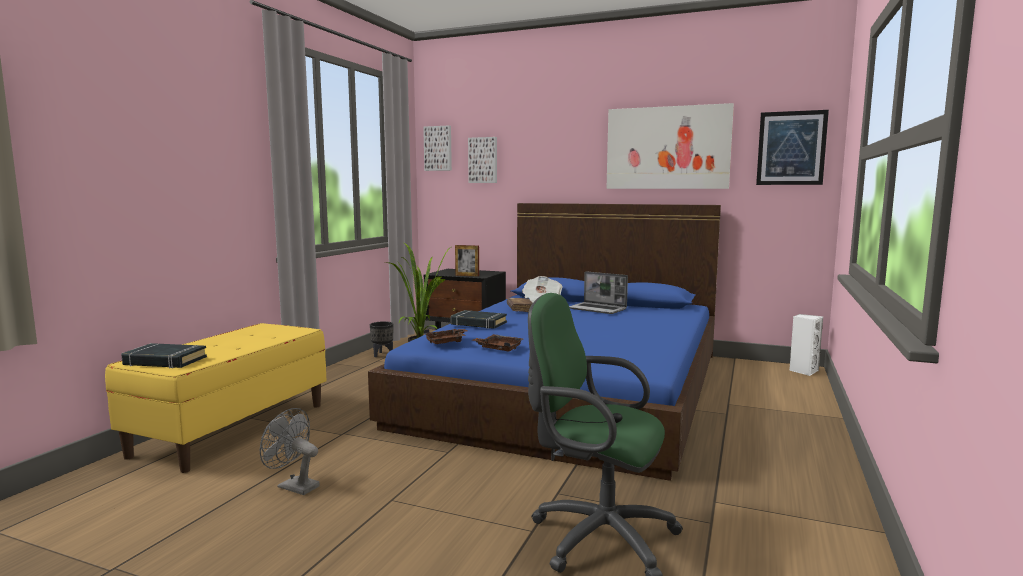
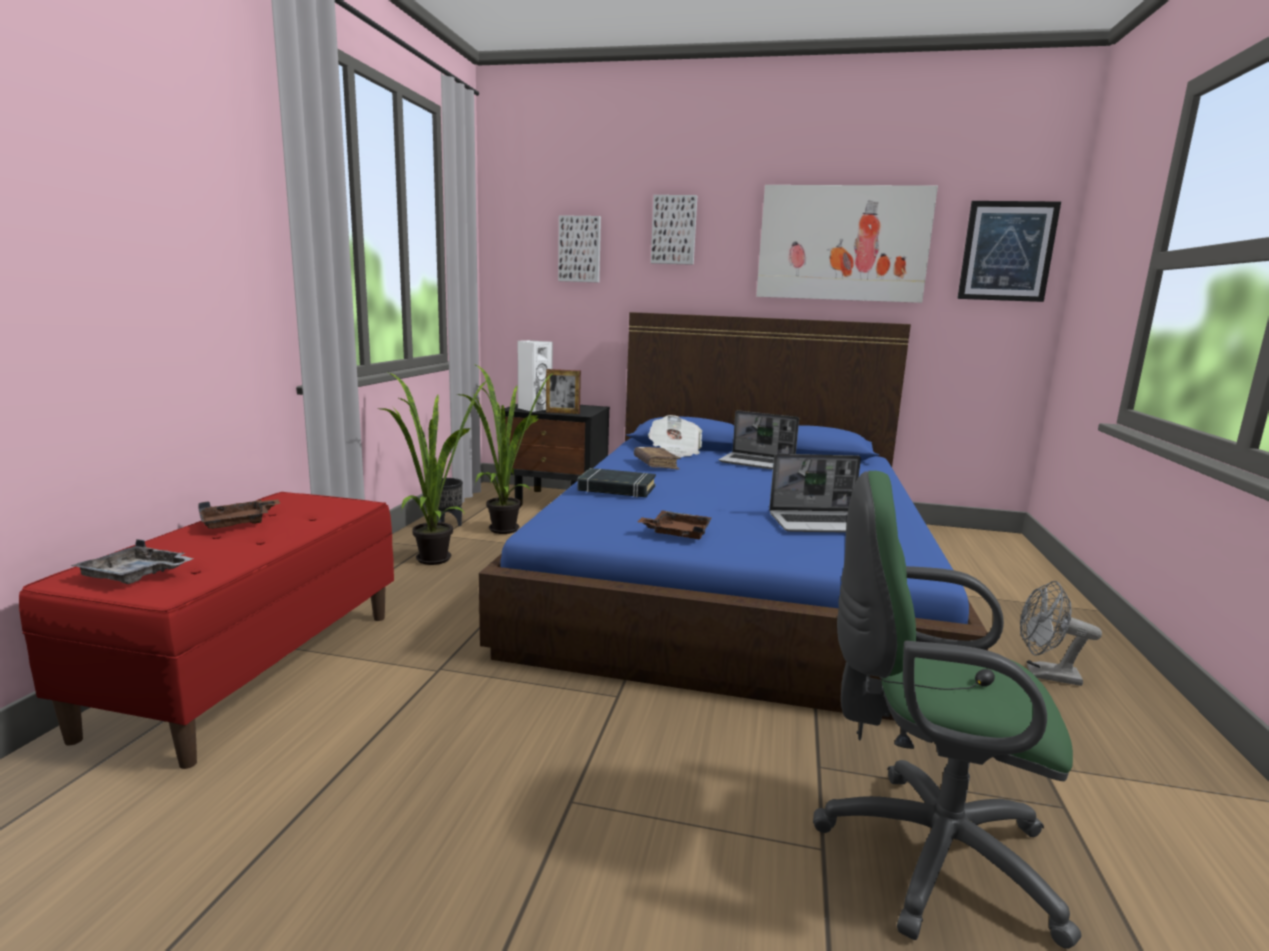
camera: 10 degrees left, 5 degrees up
yellow bench [105,323,327,473] -> red bench [19,492,394,769]
black book [121,343,207,368] -> grey tray [71,539,194,584]
grey fan [260,408,320,495] -> grey fan moved to [1020,581,1102,686]
picture [423,125,452,171] -> picture moved to [651,195,697,265]
brown tray [424,328,467,344] -> brown tray moved to [198,499,281,529]
white speaker [789,314,823,376] -> white speaker moved to [518,340,553,412]
none -> potted plant [376,373,487,565]
none -> laptop [769,454,861,533]

